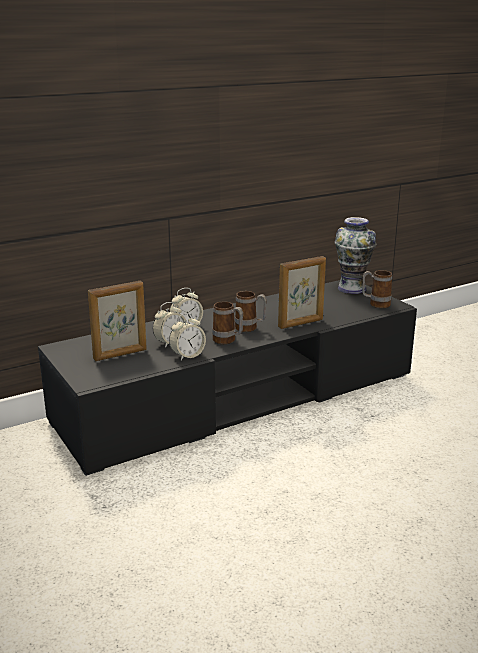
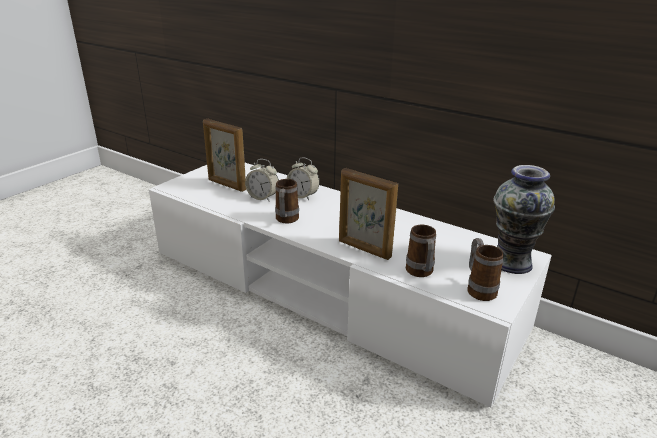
camera: 65 degrees right, 5 degrees up
black tv stand [38,280,417,476] -> white tv stand [149,163,552,407]
alarm clock [169,313,206,360] -> none
mug [235,291,267,332] -> mug moved to [406,225,436,277]

